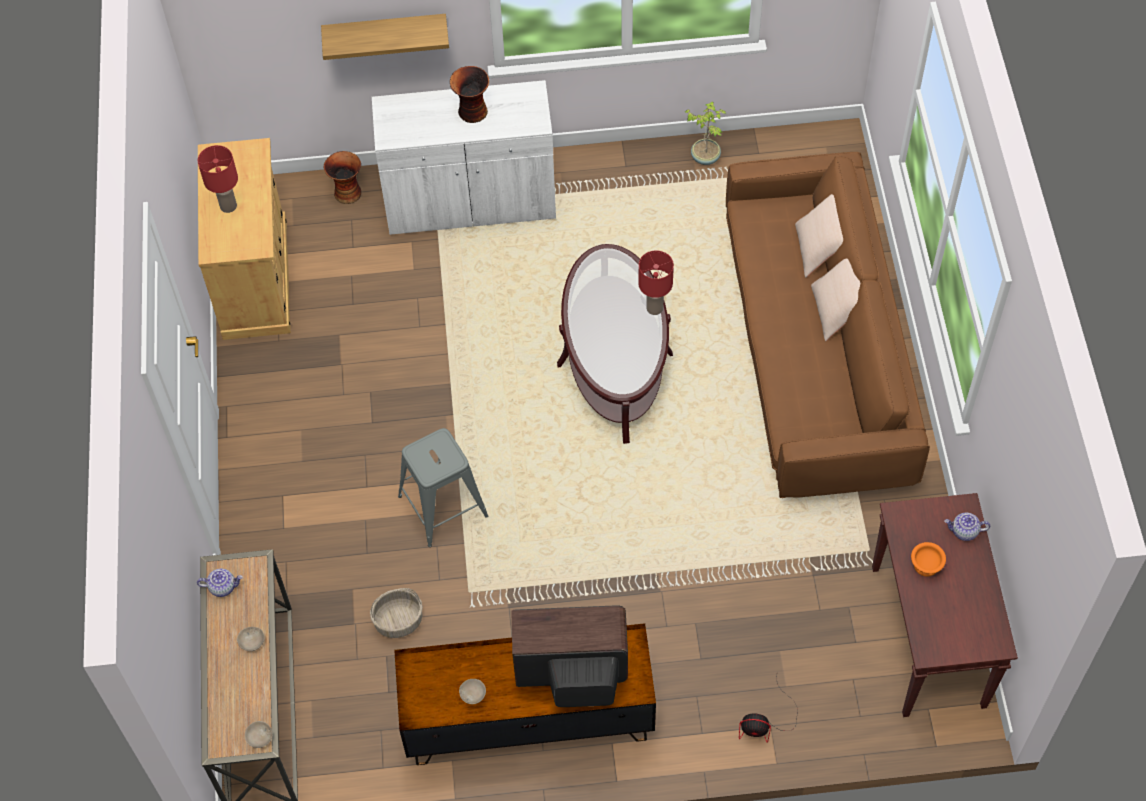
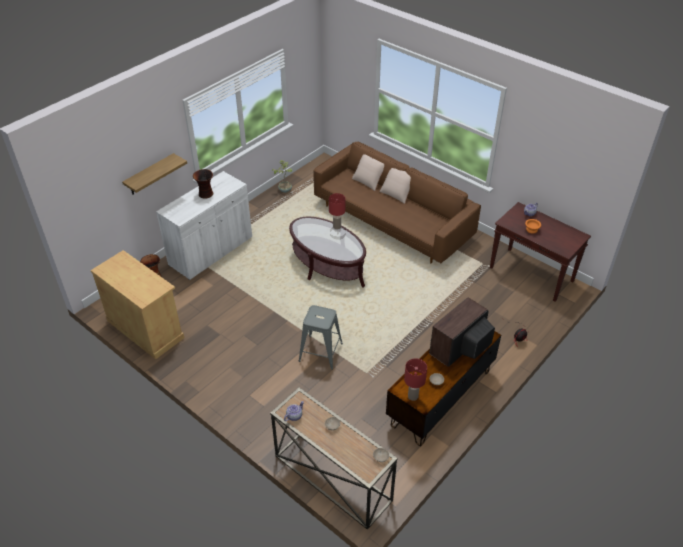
camera: 45 degrees left, 15 degrees down
red table lamp [198,145,238,213] -> red table lamp moved to [404,358,427,401]
basket [370,588,423,638] -> none

